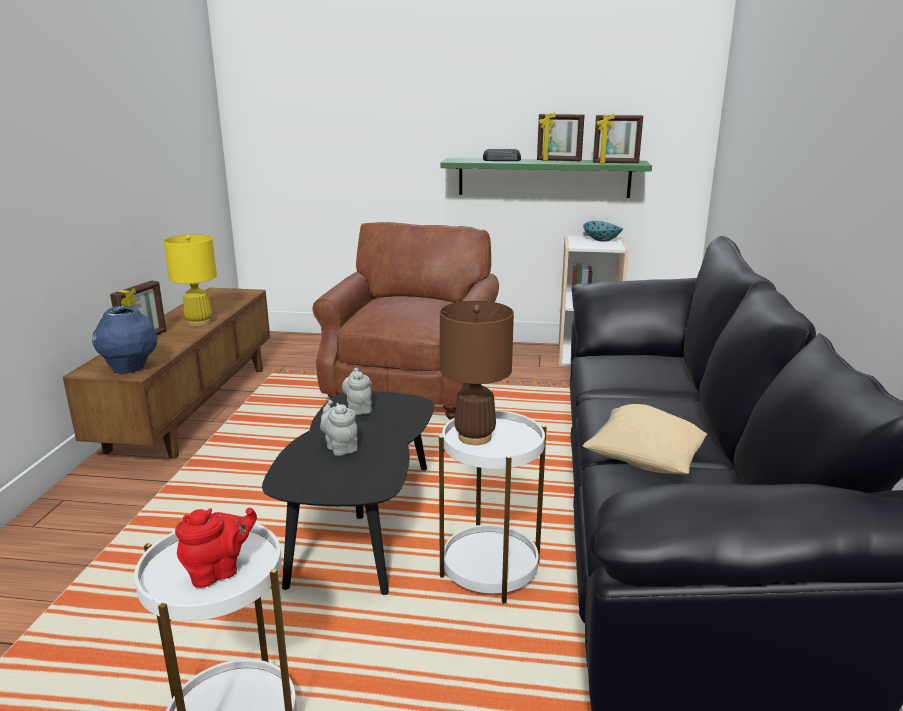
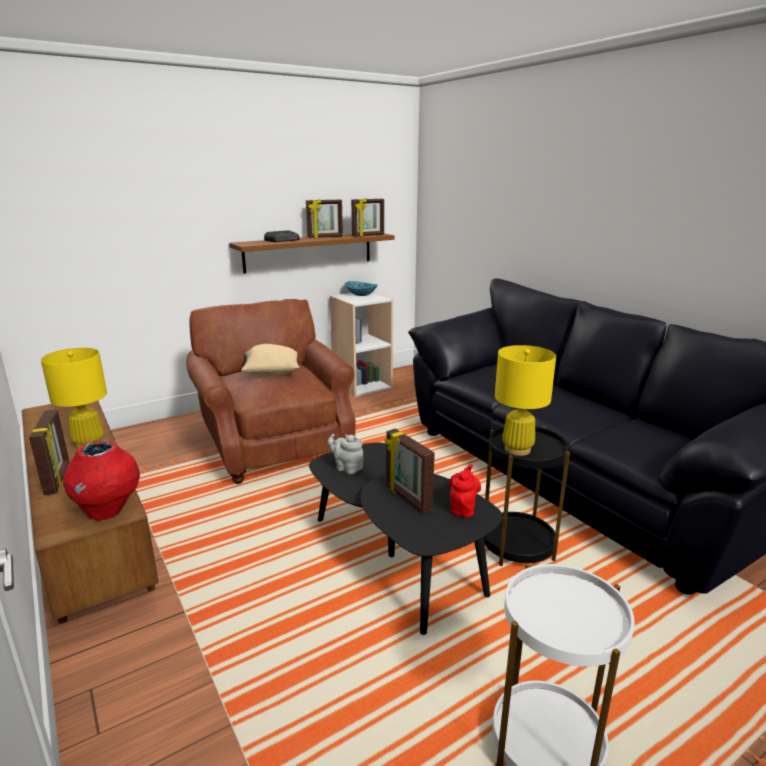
camera: 40 degrees left, 0 degrees up
blue vase [92,305,158,374] -> red vase [63,440,140,520]
red teapot [175,508,257,588] -> red teapot moved to [449,464,481,517]
grey teapot [320,400,358,456] -> picture frame [385,429,435,513]
white side table [439,410,547,604] -> black side table [484,426,570,566]
brown table lamp [440,301,514,445] -> yellow table lamp [495,345,556,456]
green shelf [441,158,652,198] -> brown shelf [229,233,395,274]
beige pillow [583,404,707,474] -> beige pillow moved to [241,344,300,376]

